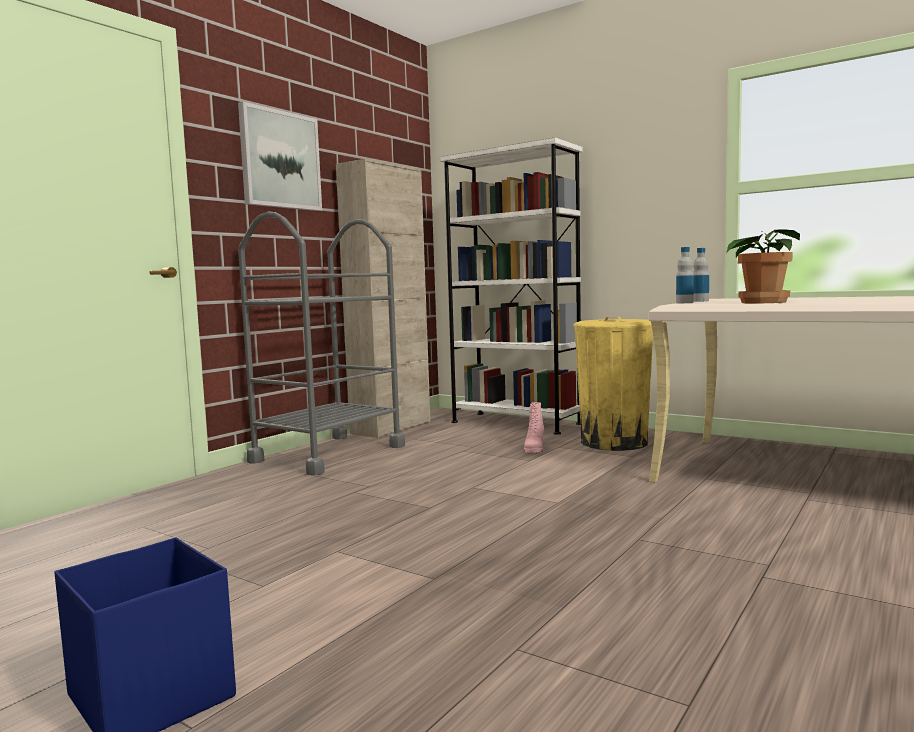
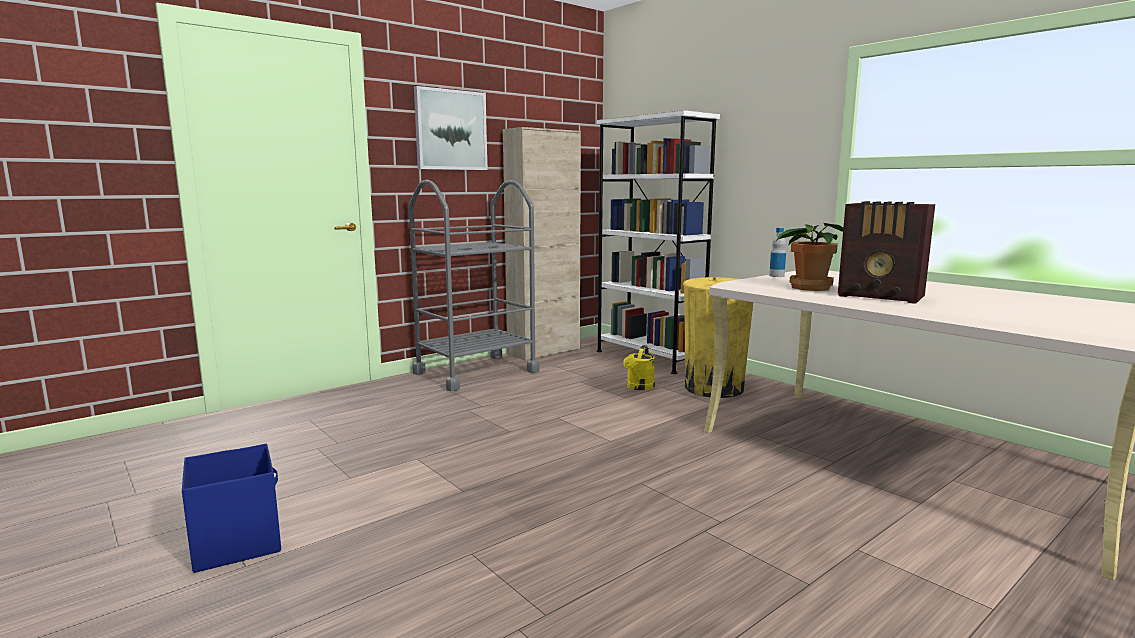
camera: 15 degrees right, 5 degrees up
pink boot [524,402,544,453] -> yellow watering can [623,345,655,390]
bottle [676,247,694,303] -> none
none -> radio [838,201,935,304]

